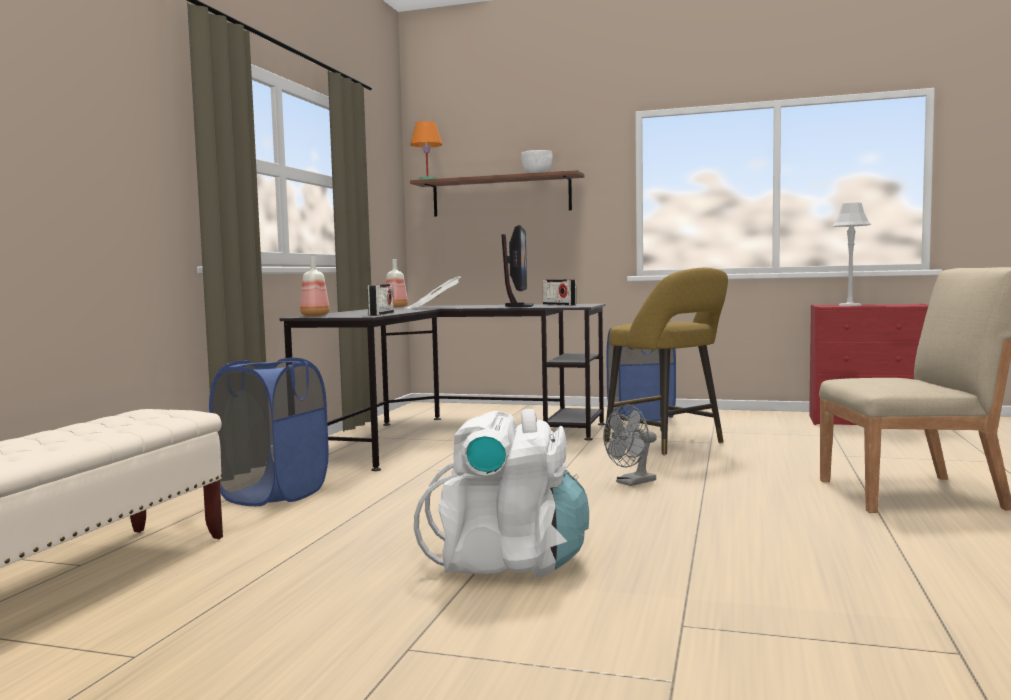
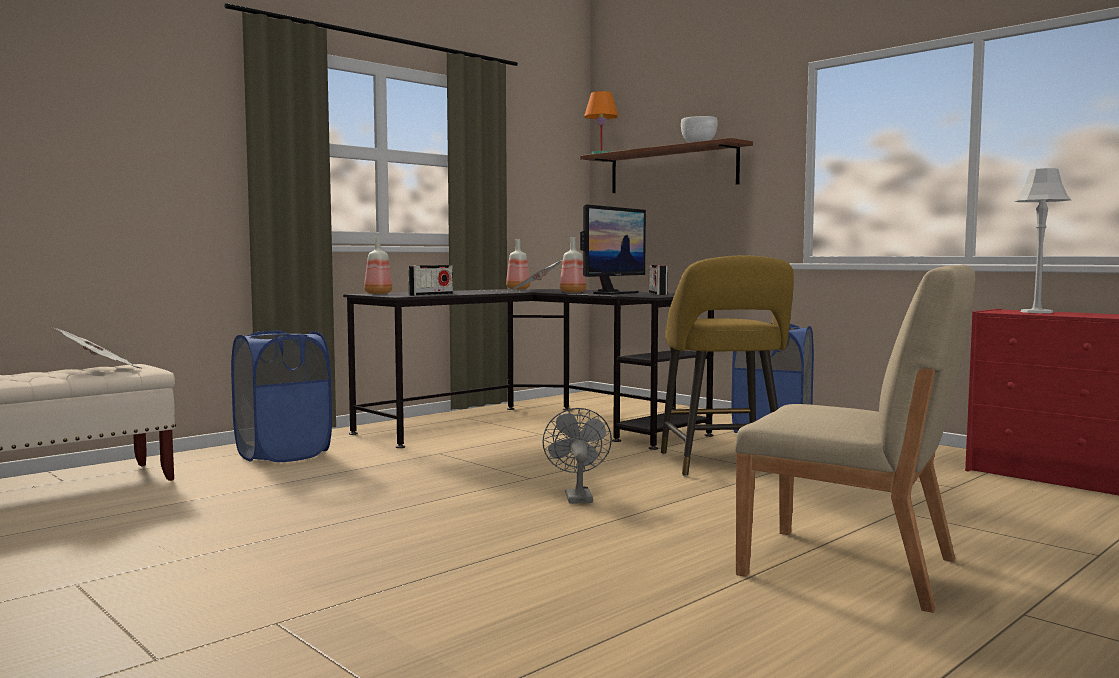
camera: 30 degrees right, 0 degrees up
white backpack [414,409,589,578] -> none
grey fan [603,405,657,486] -> grey fan turned 90 degrees clockwise [542,408,612,504]
none -> newspaper [51,327,141,368]
none -> bottle [560,238,586,293]

